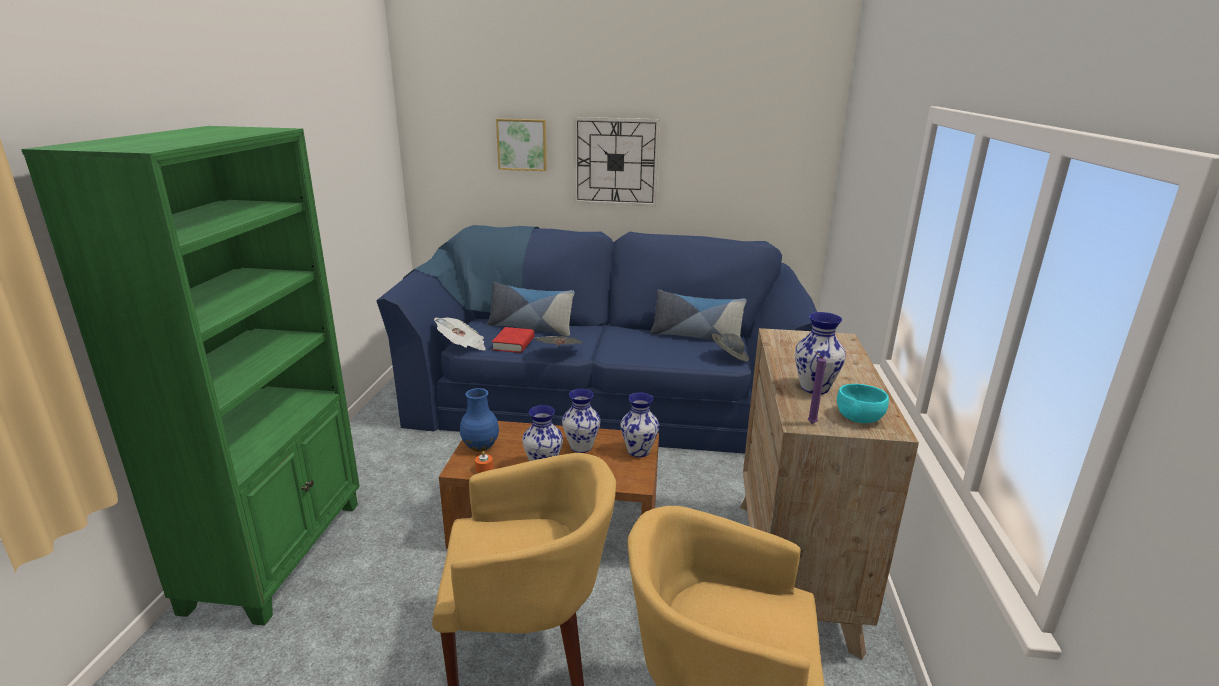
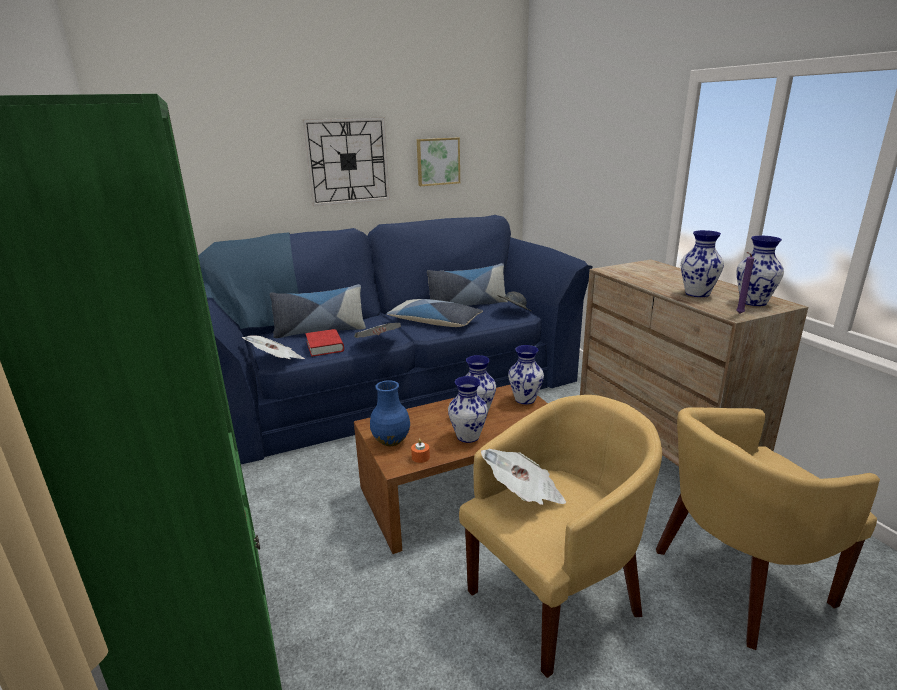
camera: 30 degrees left, 0 degrees up
picture [496,119,547,171] -> picture moved to [417,137,460,186]
turquoise bowl [837,384,889,423] -> vase [736,236,784,306]
none -> pillow [386,299,483,327]
none -> newspaper [481,449,566,505]

